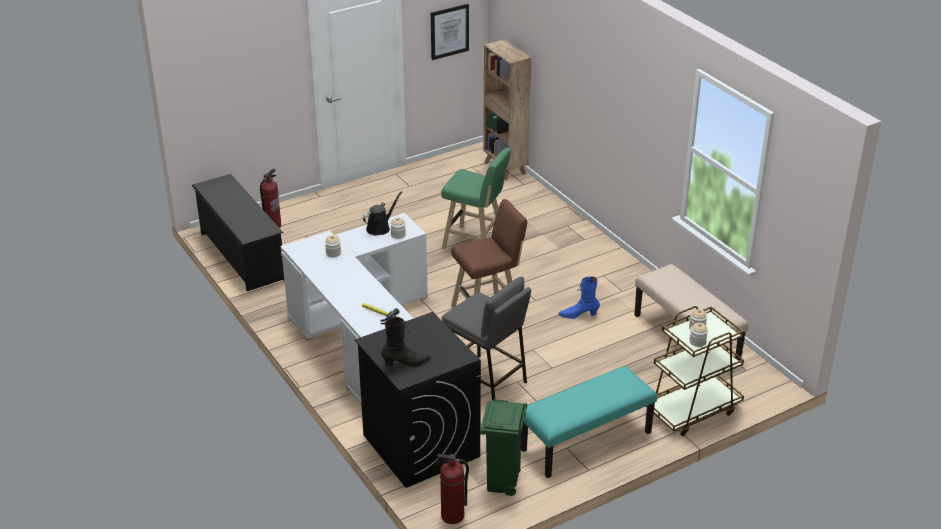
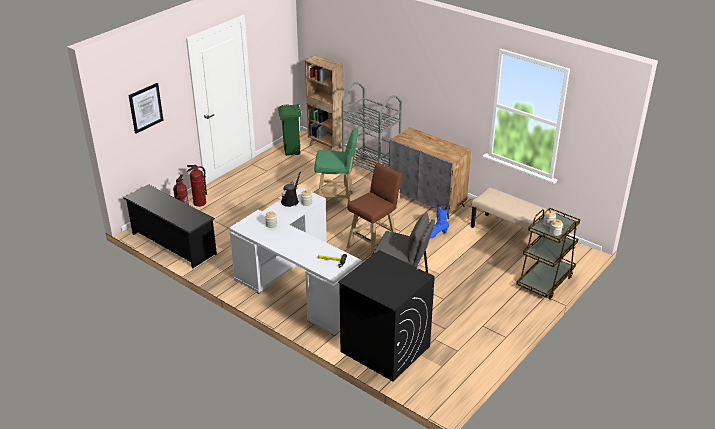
camera: 20 degrees left, 0 degrees up
black boot [381,317,431,367] -> none
picture [431,4,469,60] -> picture moved to [129,83,164,133]
fire extinguisher [436,454,469,524] -> fire extinguisher moved to [187,165,207,207]
green trash can [480,399,527,496] -> green trash can moved to [278,104,301,156]
turquoise bench [521,366,657,478] -> none
none -> grey cart [342,82,402,172]
none -> grey cabinet [389,127,471,219]

